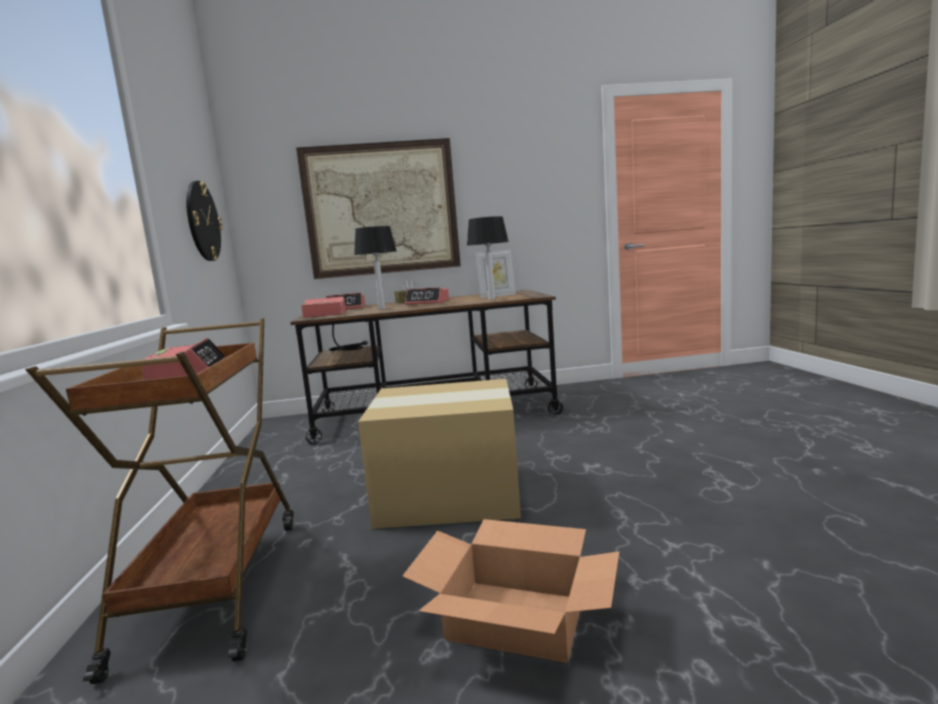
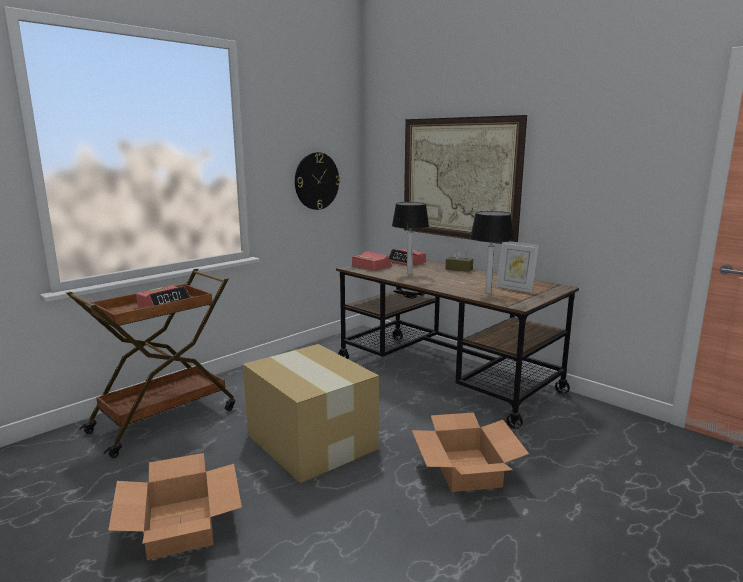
camera: 50 degrees right, 5 degrees up
alarm clock [405,287,449,305] -> none
none -> cardboard box [412,412,529,492]

